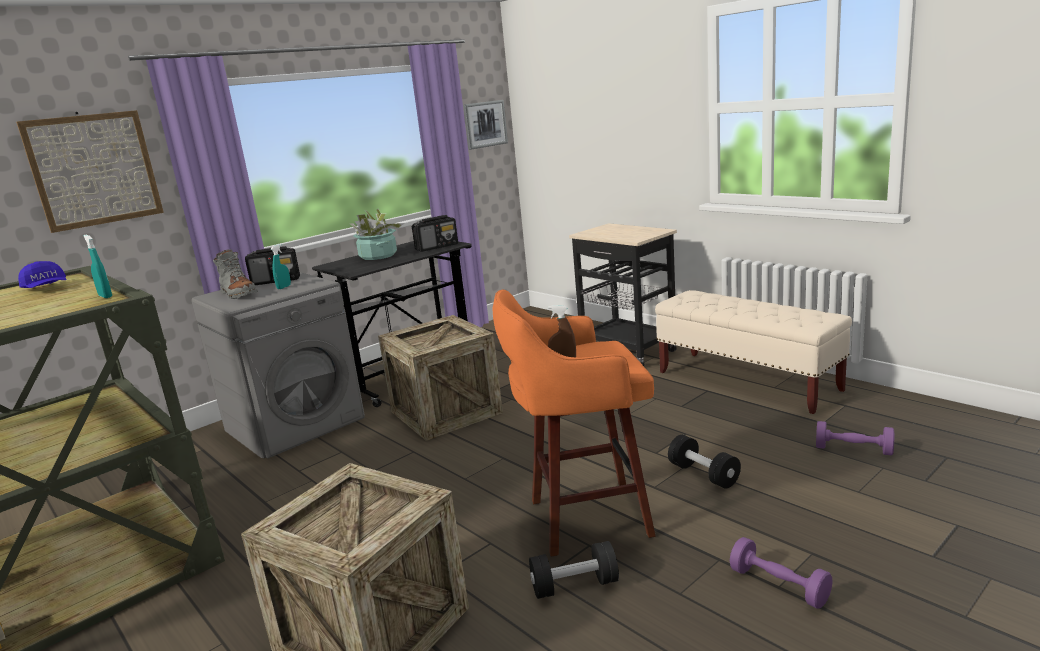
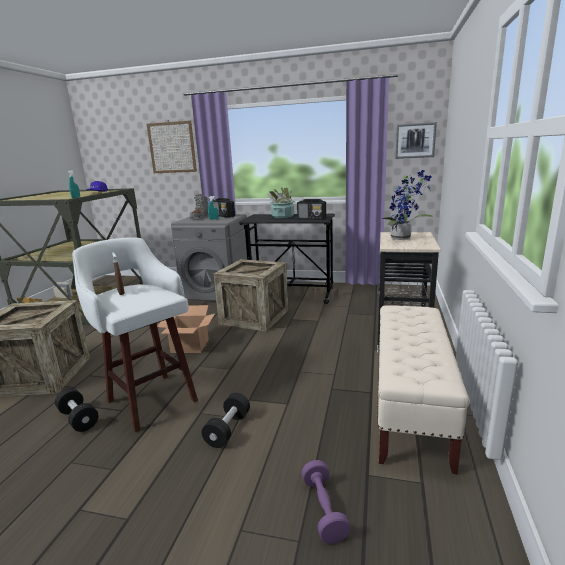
camera: 55 degrees right, 0 degrees up
orange stool [493,289,656,557] -> white stool [72,237,198,432]
purple dumbbell [730,537,833,608] -> none
none -> cardboard box [157,305,215,353]
none -> potted plant [382,170,433,240]

